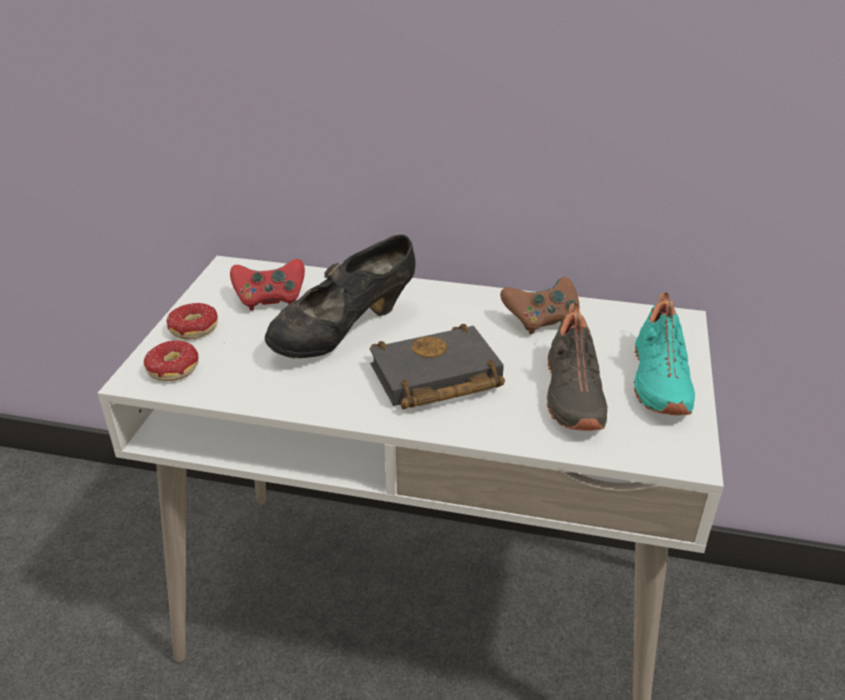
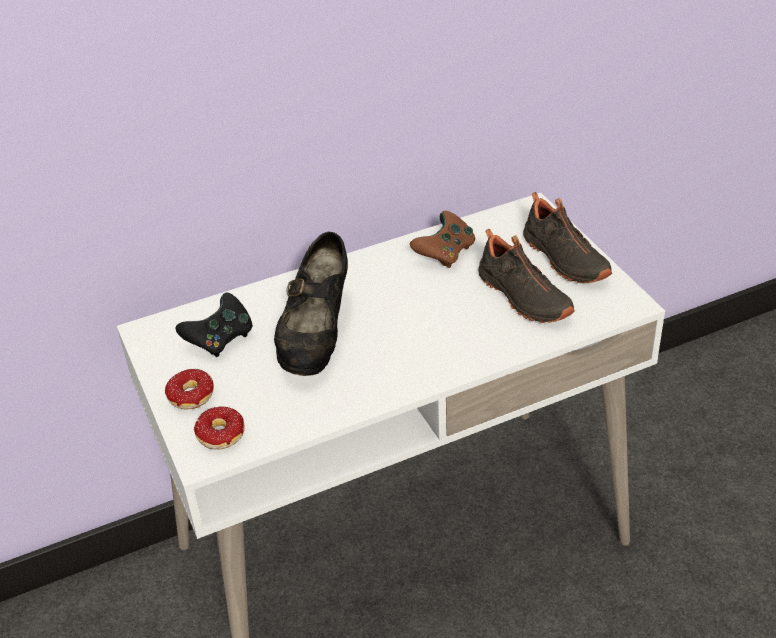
camera: 35 degrees left, 5 degrees up
red game controller [230,259,305,311] -> black game controller [176,292,253,357]
black book [370,324,505,409] -> none
turquoise shoe [634,292,695,415] -> black shoe [523,192,612,283]

